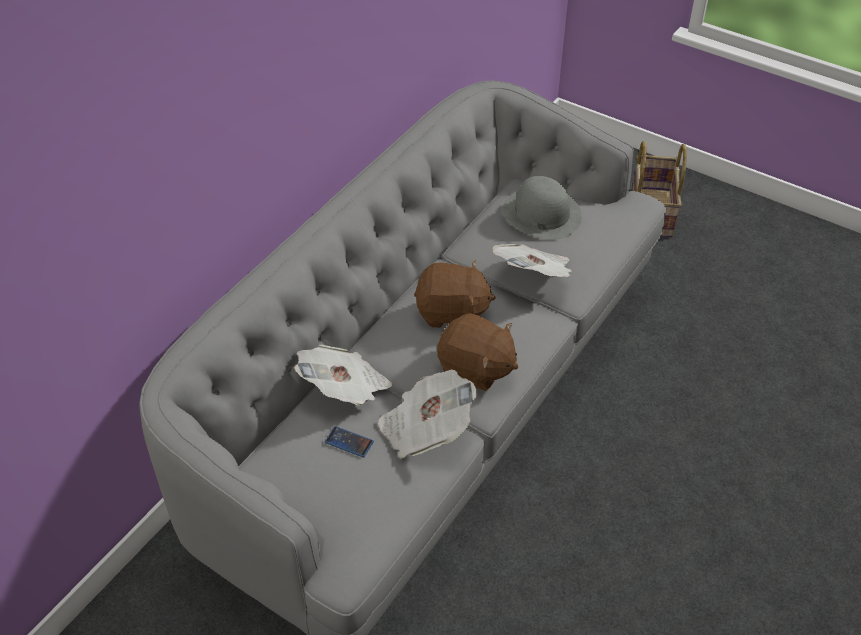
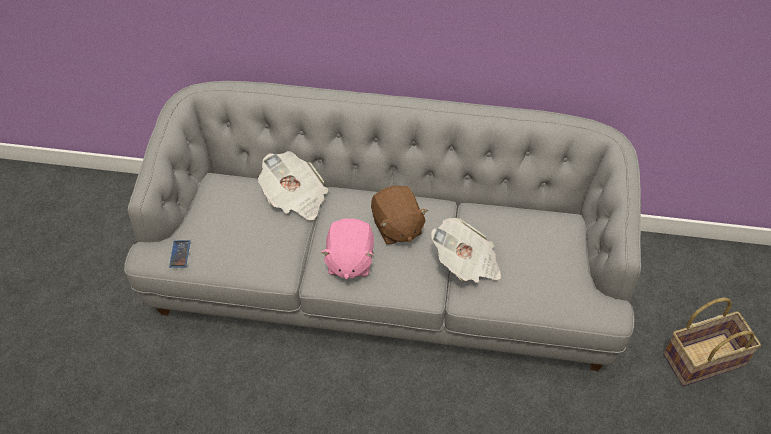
camera: 65 degrees right, 5 degrees up
phone [325,426,374,457] -> phone moved to [169,240,190,268]
newspaper [378,370,478,459] -> none
brown plush toy [437,313,518,391] -> pink plush toy [321,218,374,280]
grey hat [502,176,582,240] -> none

